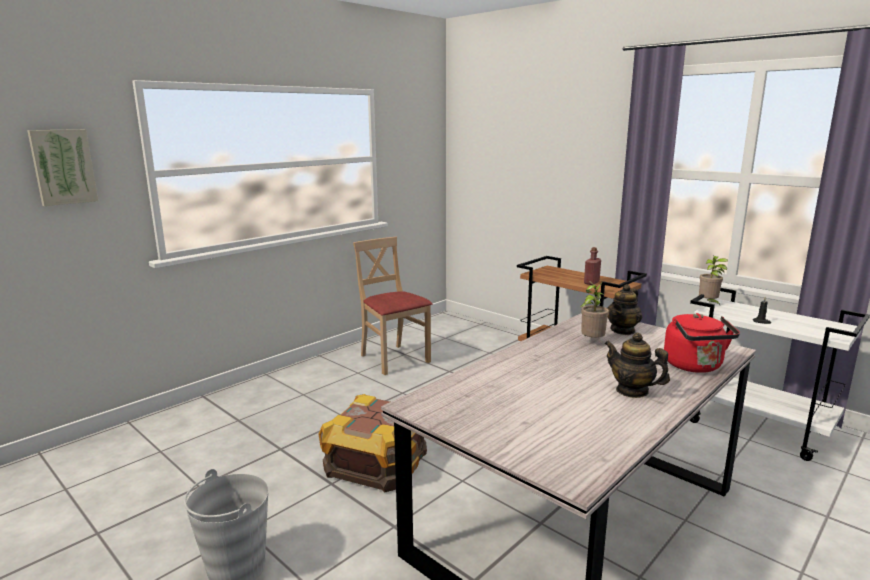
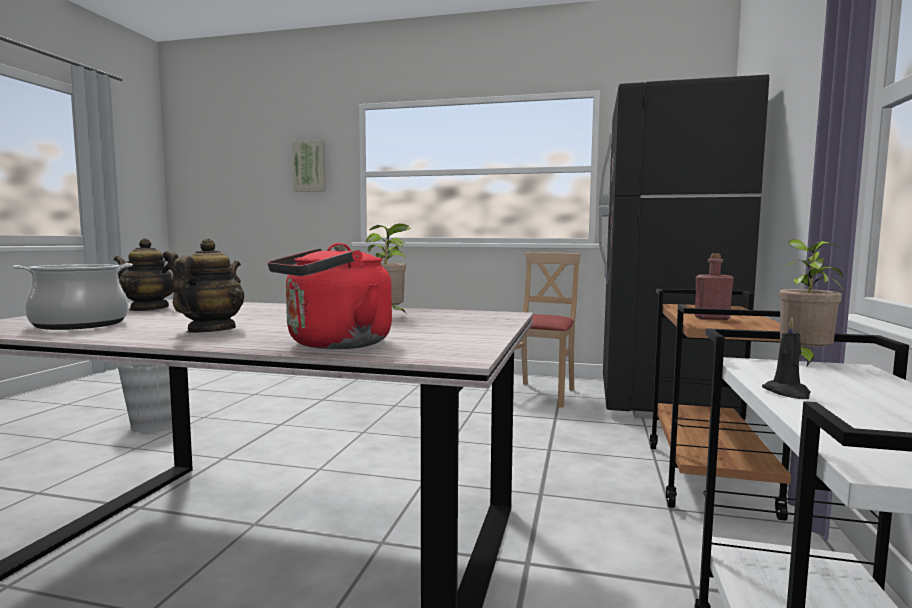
camera: 60 degrees right, 10 degrees down
crate [319,394,427,492] -> none
teapot [607,284,643,335] -> teapot moved to [114,238,178,311]
none -> cooking pot [12,263,133,330]
none -> black fridge [599,74,769,419]

